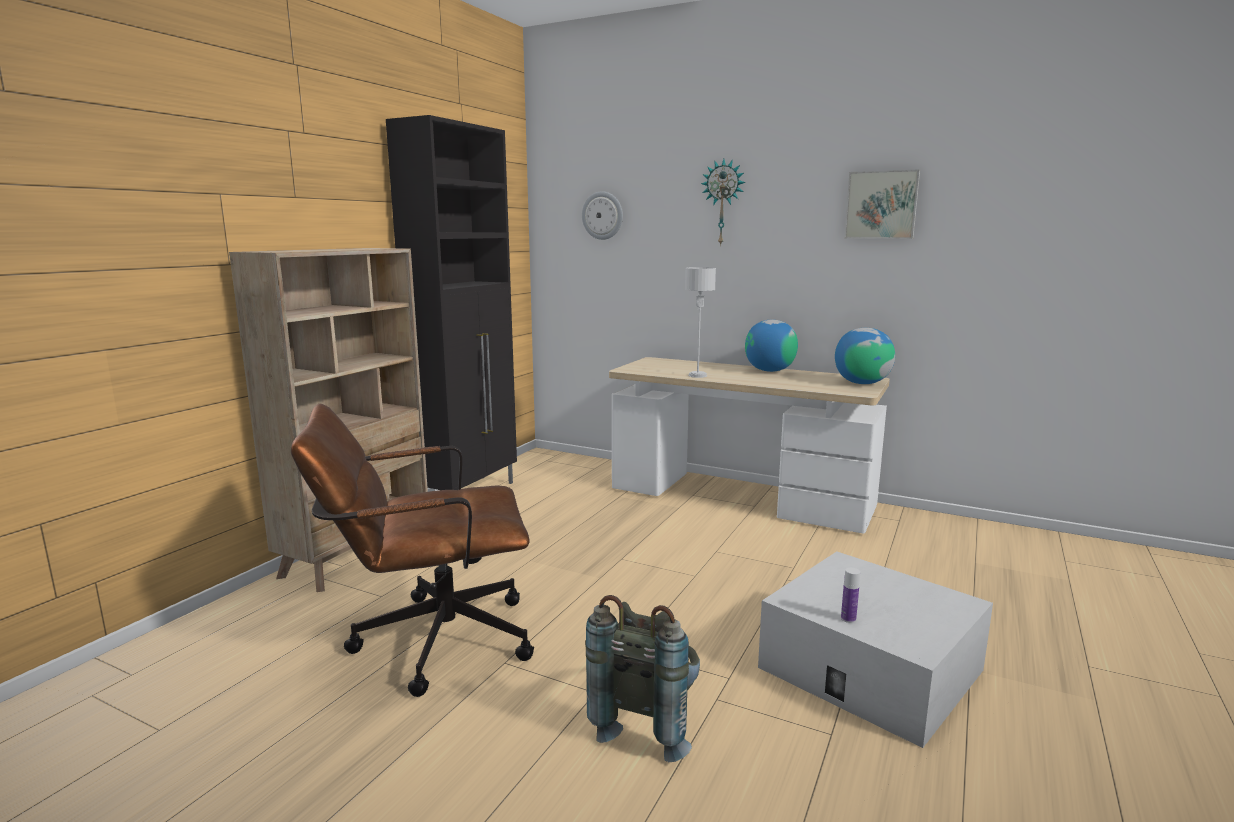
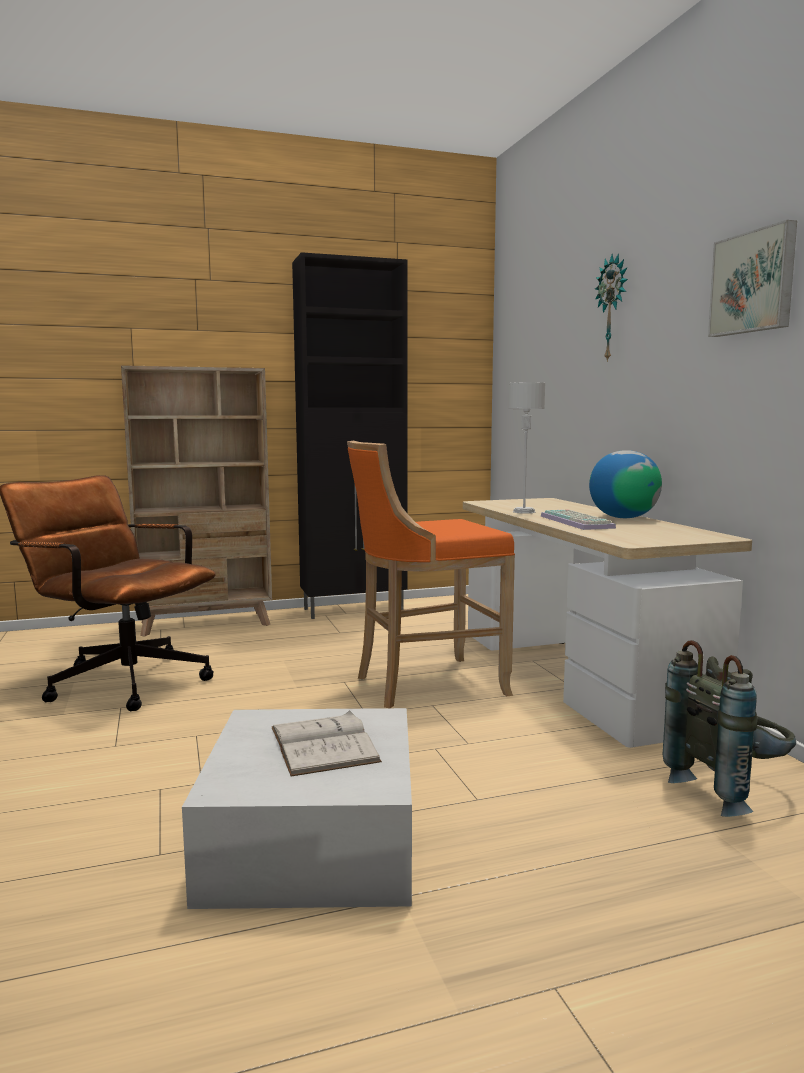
camera: 45 degrees right, 5 degrees down
wall clock [582,191,623,240] -> none
grey backpack [585,595,700,762] -> grey backpack moved to [663,640,796,817]
globe [835,328,895,384] -> none
bottle [841,568,860,623] -> none
none -> white book [271,710,382,777]
none -> orange stool [347,441,515,708]
none -> keyboard [541,510,616,530]

